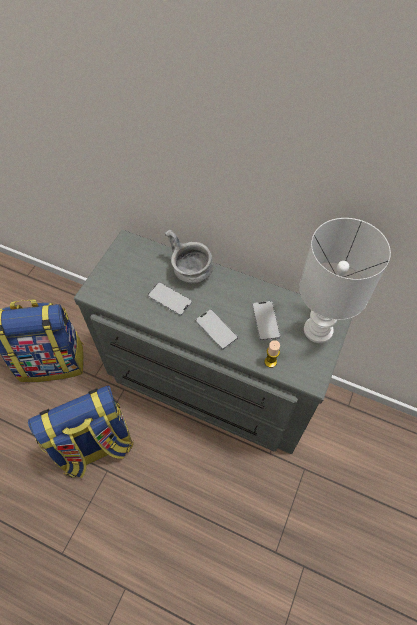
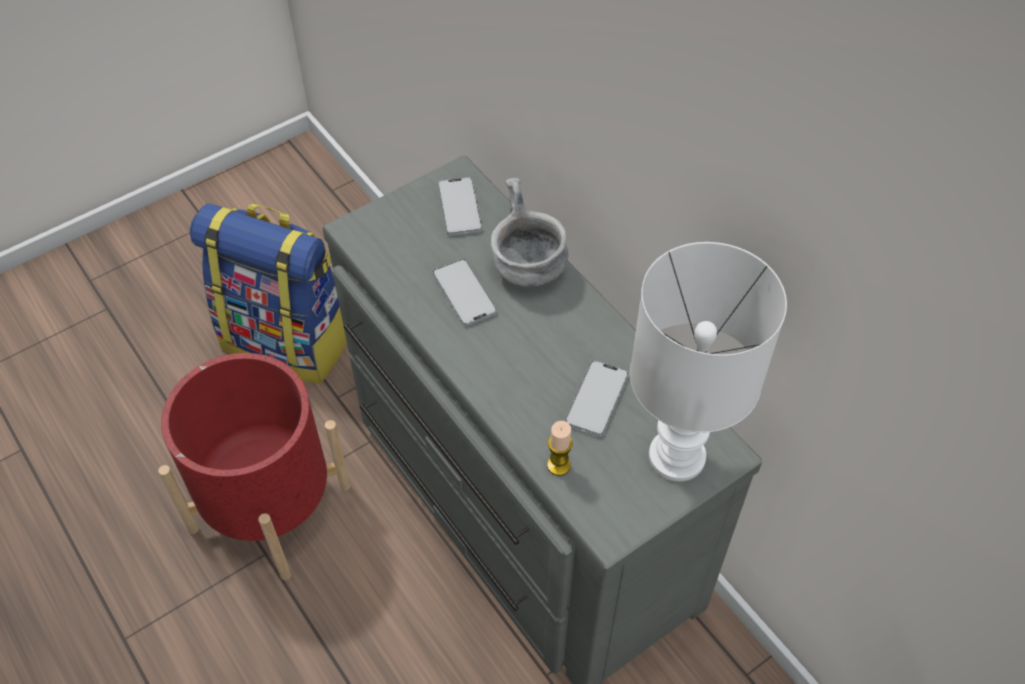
camera: 30 degrees right, 5 degrees down
backpack [28,385,134,478] -> red planter [158,353,350,580]
phone [196,309,238,350] -> phone moved to [438,177,482,236]

